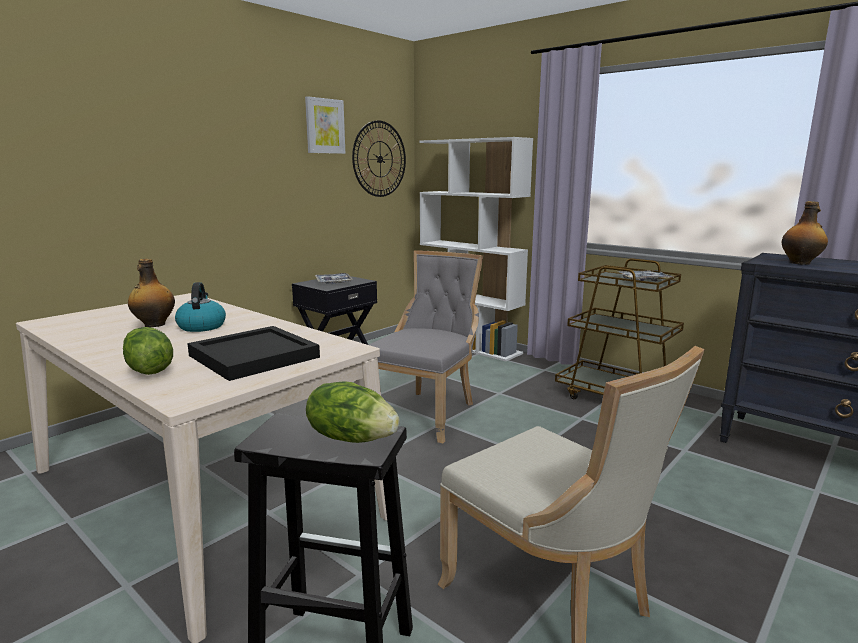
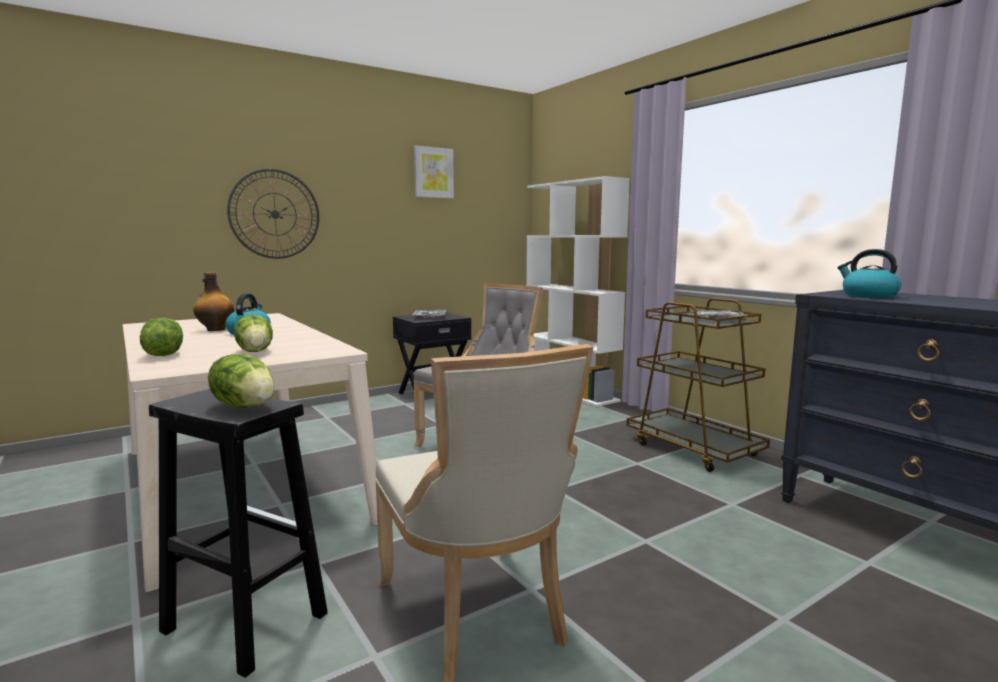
camera: 15 degrees right, 5 degrees down
black tray [187,326,320,381] -> lettuce [234,315,273,352]
wall clock [352,121,406,197] -> wall clock moved to [227,169,319,259]
bottle [782,201,828,265] -> kettle [837,249,901,298]

